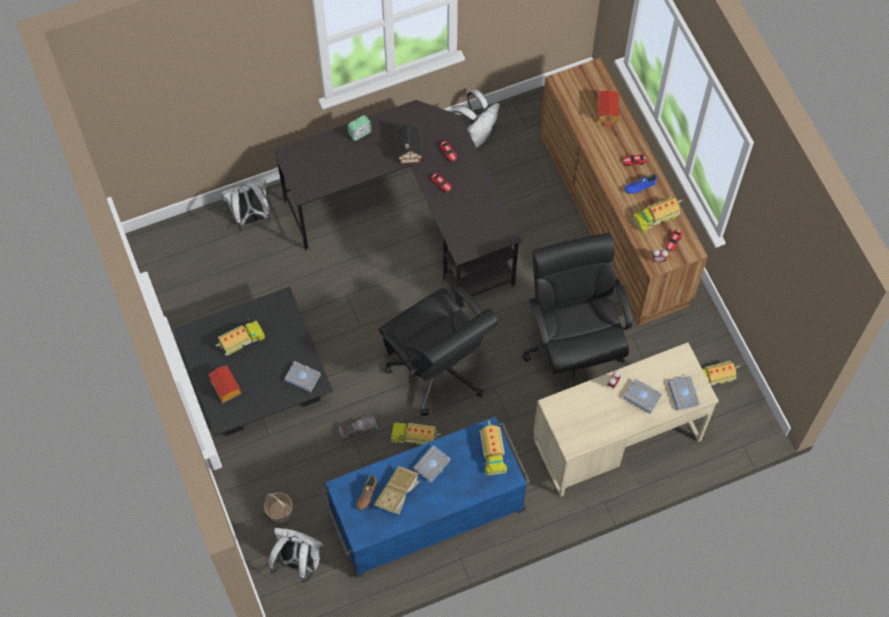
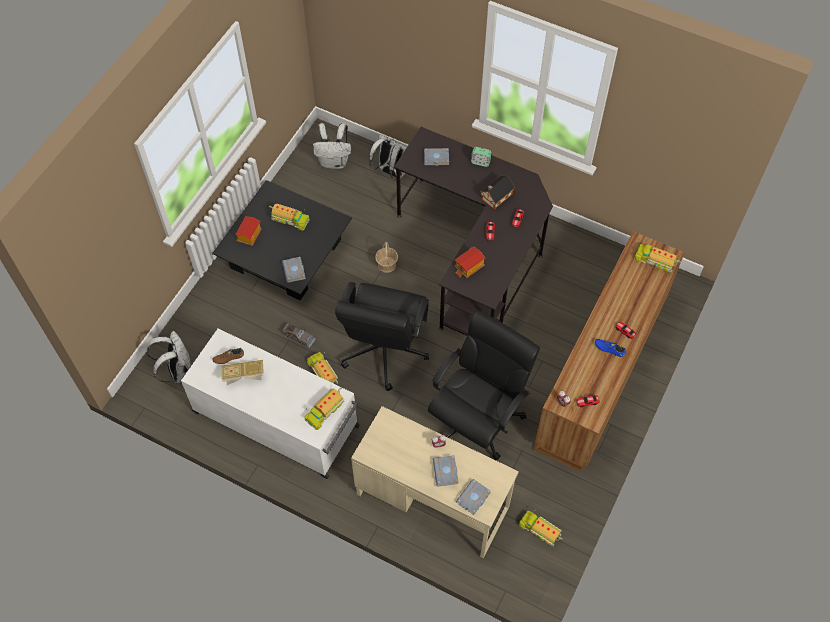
camera: 50 degrees right, 5 degrees down
basket [264,492,293,523] -> basket moved to [375,242,398,273]
blue cabinet [321,416,531,578] -> white cabinet [180,329,359,479]
grey book [413,445,451,483] -> grey book moved to [424,148,449,166]
white backpack [451,89,500,148] -> white backpack moved to [313,123,351,169]
toy house [597,90,619,127] -> toy house moved to [455,246,485,278]
toy truck [633,197,682,233] -> toy truck moved to [634,242,681,273]

